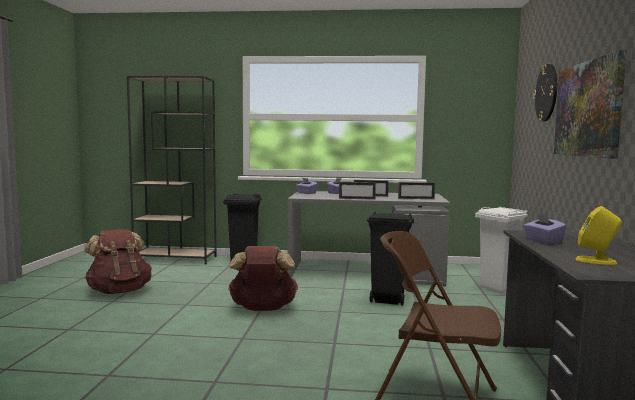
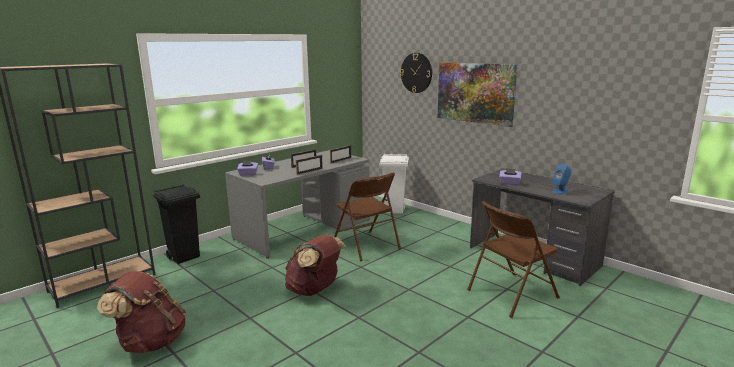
camera: 50 degrees left, 10 degrees up
black trash can [367,212,414,306] -> brown chair [334,173,401,262]
yellow speaker [575,206,622,265] -> blue speaker [552,164,572,194]

